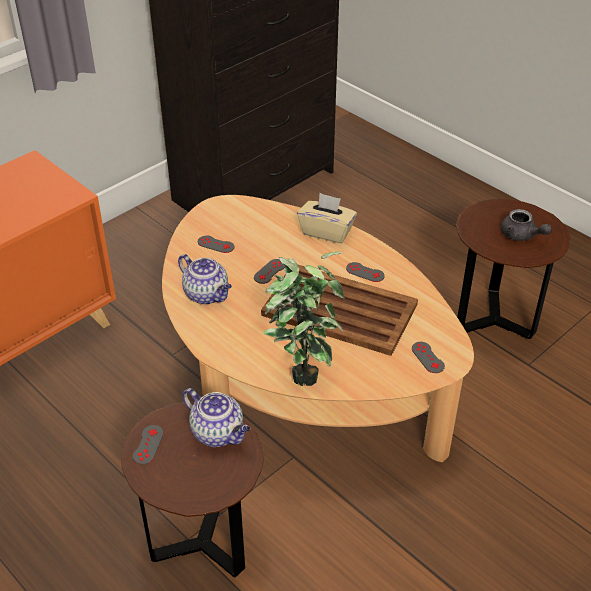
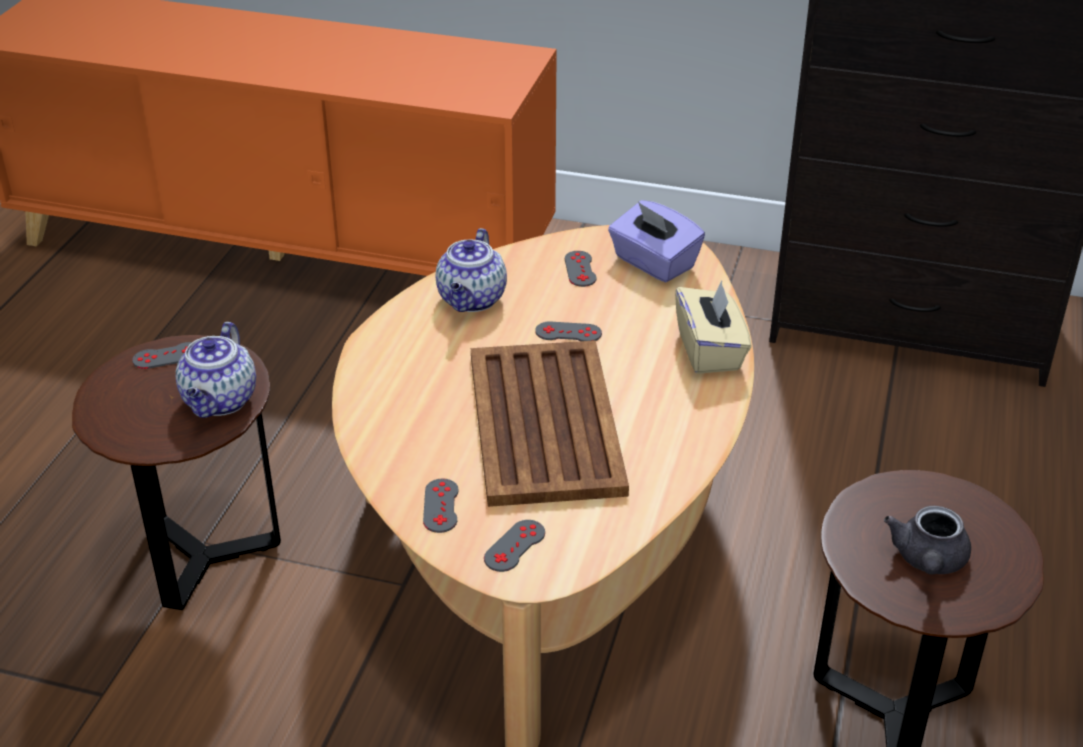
camera: 60 degrees right, 5 degrees down
potted plant [264,252,345,386] -> none
grey game controller [346,262,385,282] -> grey game controller moved to [423,478,459,533]
none -> purple tissue box [608,200,705,282]

